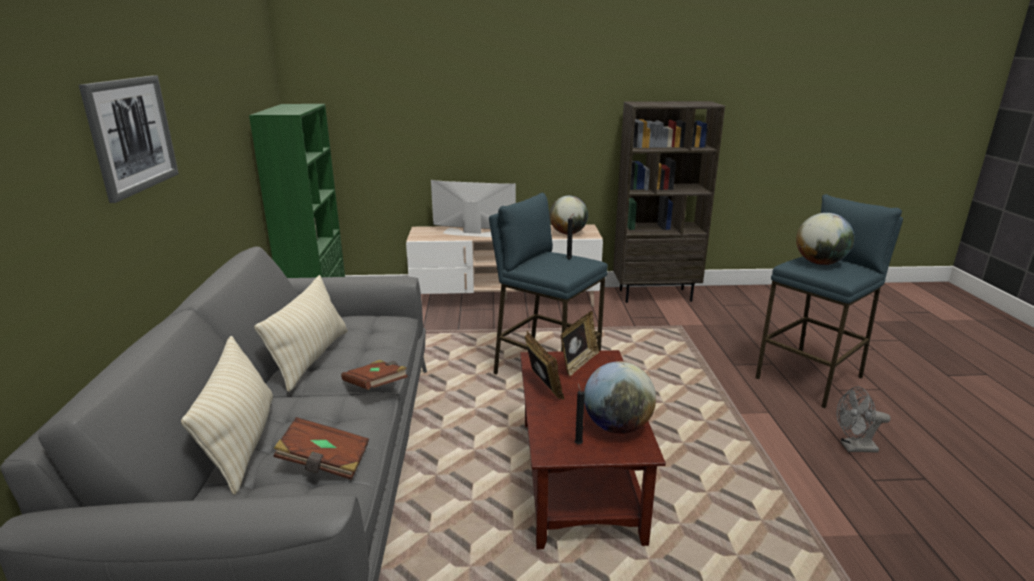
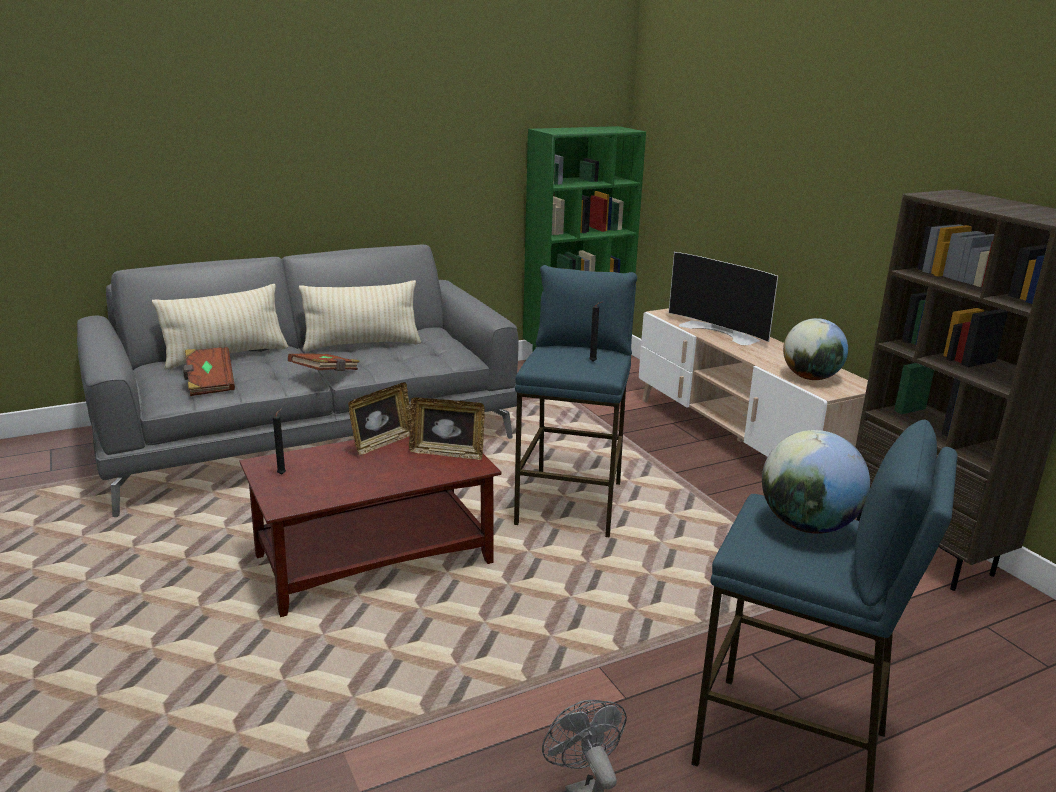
camera: 65 degrees right, 0 degrees up
picture [79,75,179,203] -> none
television [431,180,516,237] -> television turned 150 degrees clockwise [669,252,778,345]
globe [584,361,656,434] -> none

